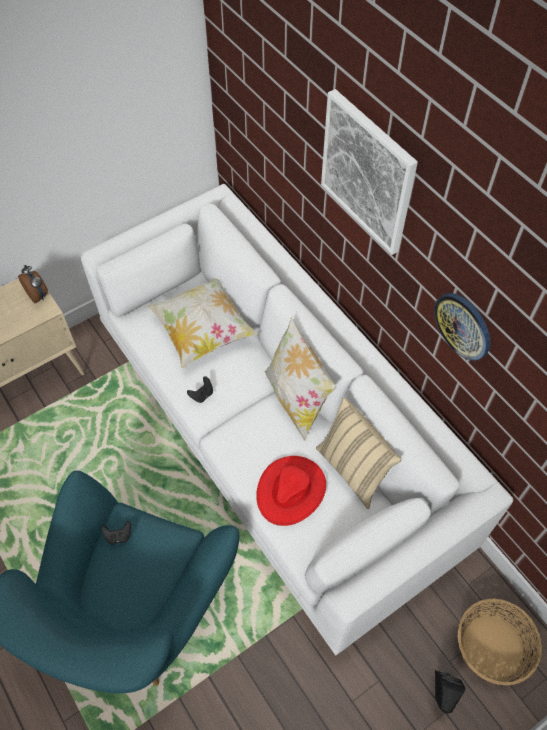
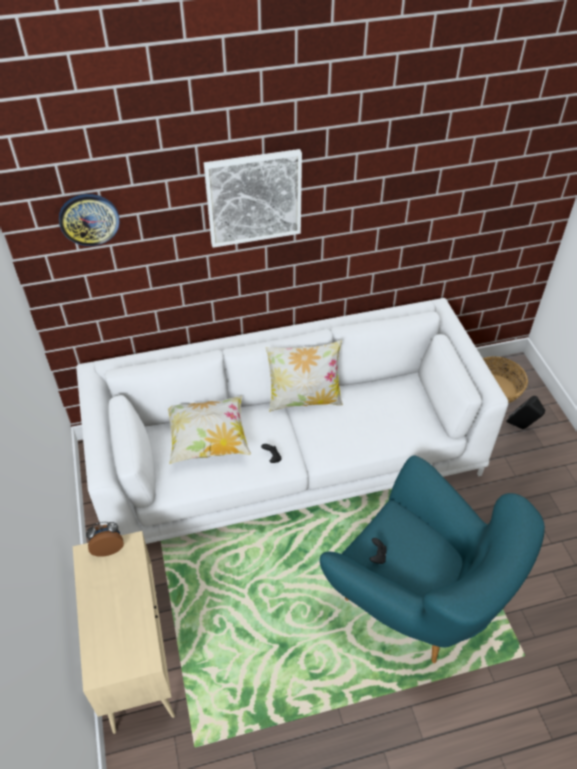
camera: 70 degrees left, 10 degrees down
red hat [256,456,326,526] -> none
beige pillow [316,397,402,509] -> none
wall clock [434,293,490,361] -> wall clock moved to [59,194,120,246]

